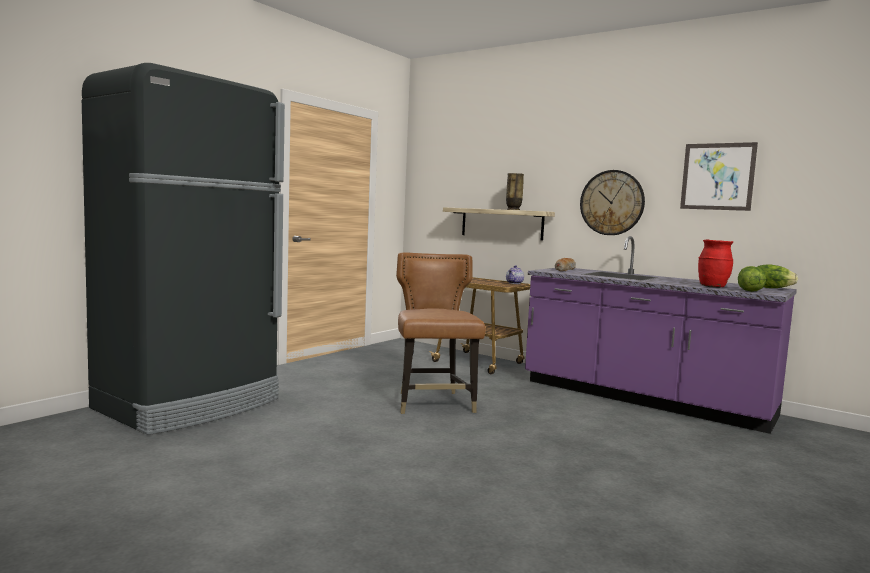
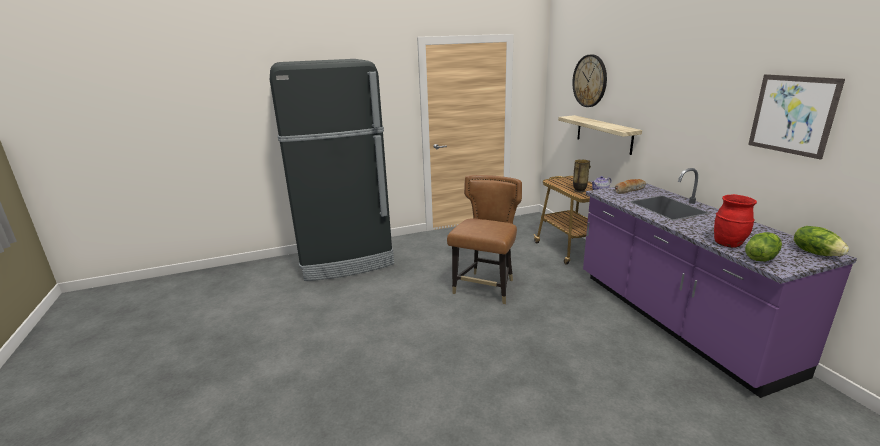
camera: 35 degrees right, 15 degrees up
vase [506,173,524,210] -> vase moved to [573,159,591,193]
wall clock [580,170,645,235] -> wall clock moved to [572,54,607,107]

